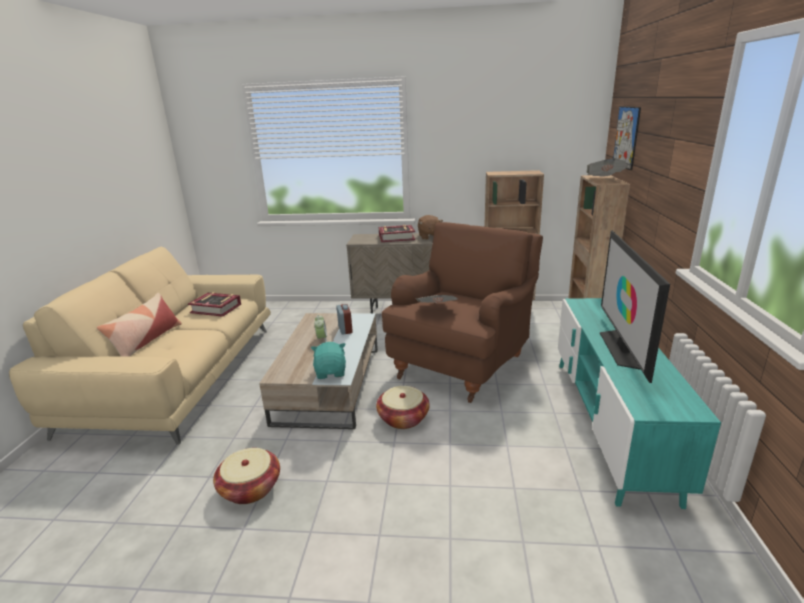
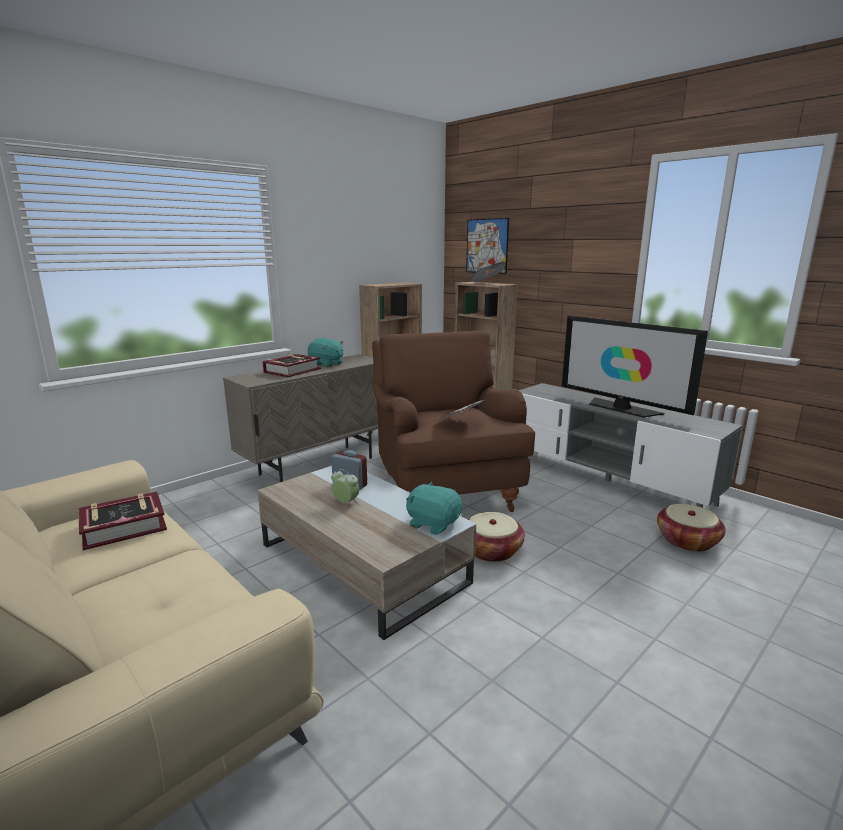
camera: 50 degrees left, 5 degrees down
pillow [97,293,182,357] -> none
basket [213,448,280,504] -> basket moved to [657,504,725,552]
brown plush toy [418,215,443,240] -> turquoise plush toy [307,338,344,367]
turquoise tv stand [558,298,721,509] -> grey tv stand [518,383,742,508]

